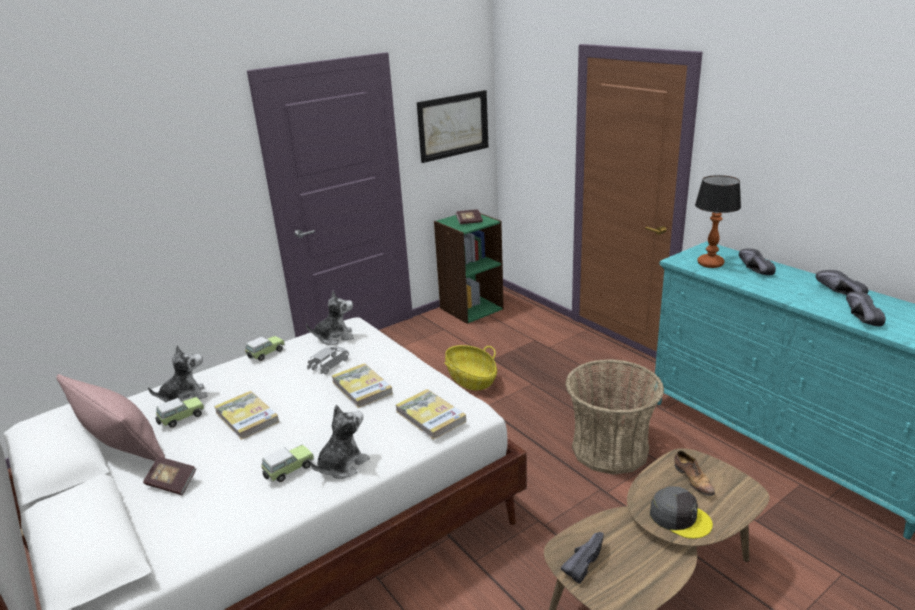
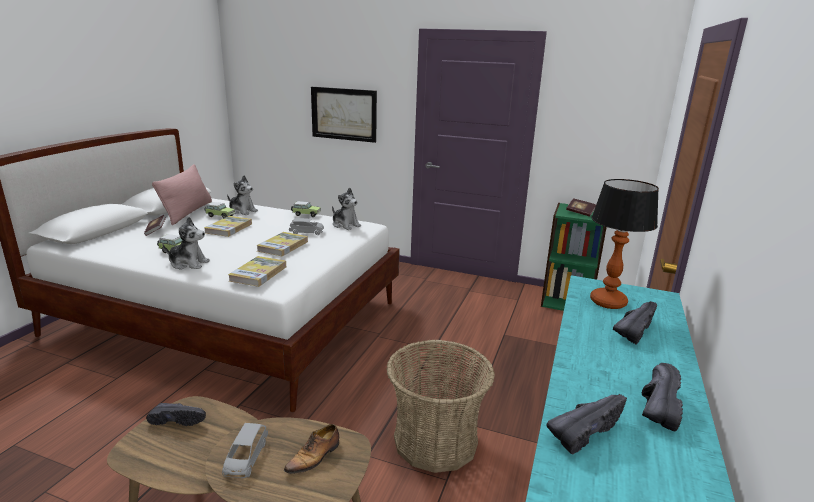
camera: 55 degrees right, 5 degrees down
picture [417,90,488,163] -> picture moved to [311,87,377,143]
basket [444,345,497,390] -> none
grey cap [650,486,713,539] -> grey toy car [222,423,268,478]

